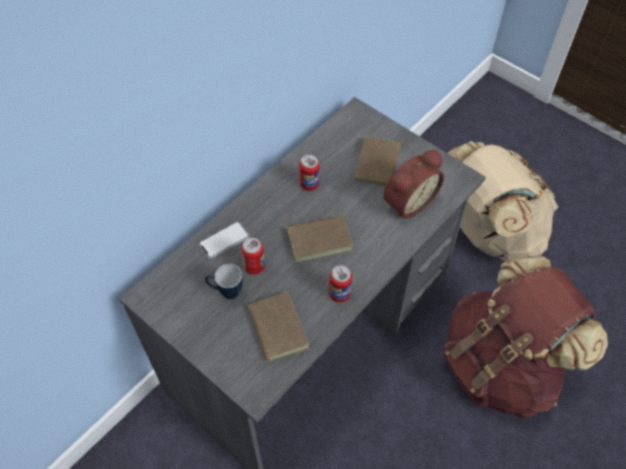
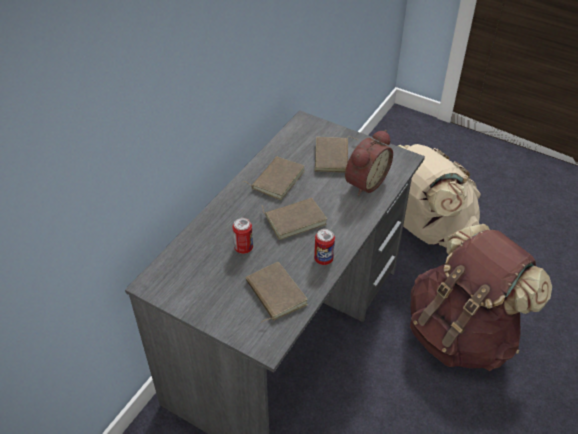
camera: 10 degrees left, 10 degrees down
phone [198,221,250,259] -> none
mug [205,264,243,299] -> none
can [299,155,320,191] -> brown book [242,156,305,200]

